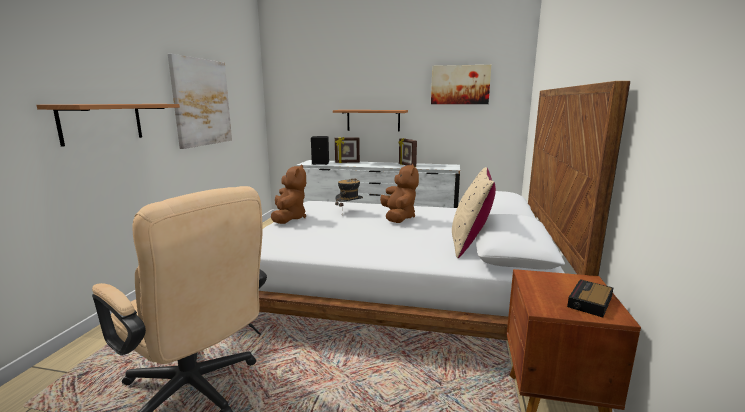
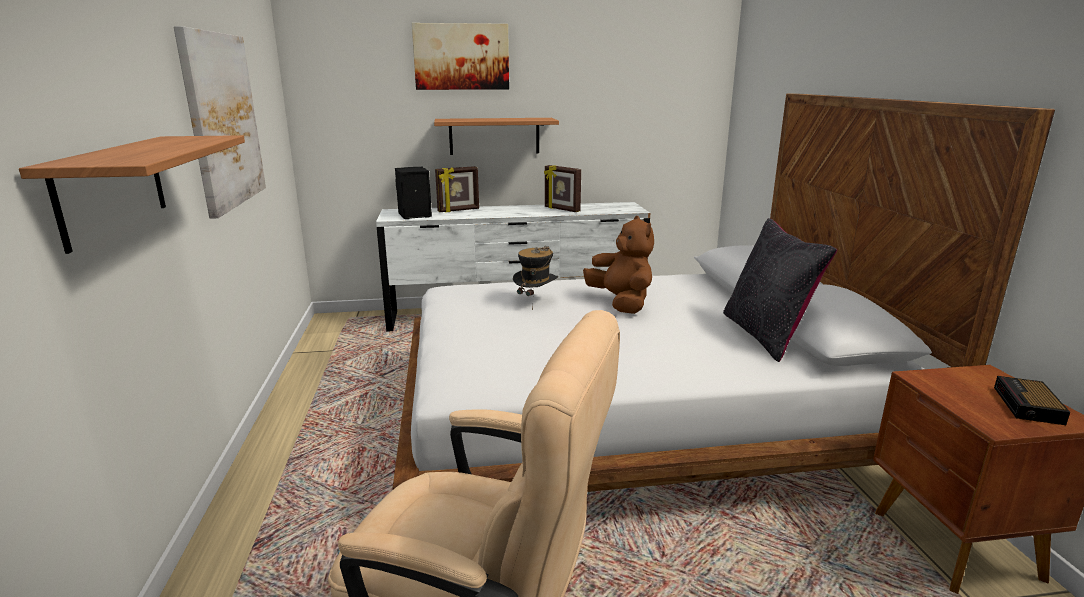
camera: 20 degrees left, 5 degrees up
brown plush toy [271,164,306,224] -> none
picture [431,65,491,104] -> picture moved to [412,23,509,90]
beige pillow [452,167,496,258] -> black pillow [723,218,837,362]

